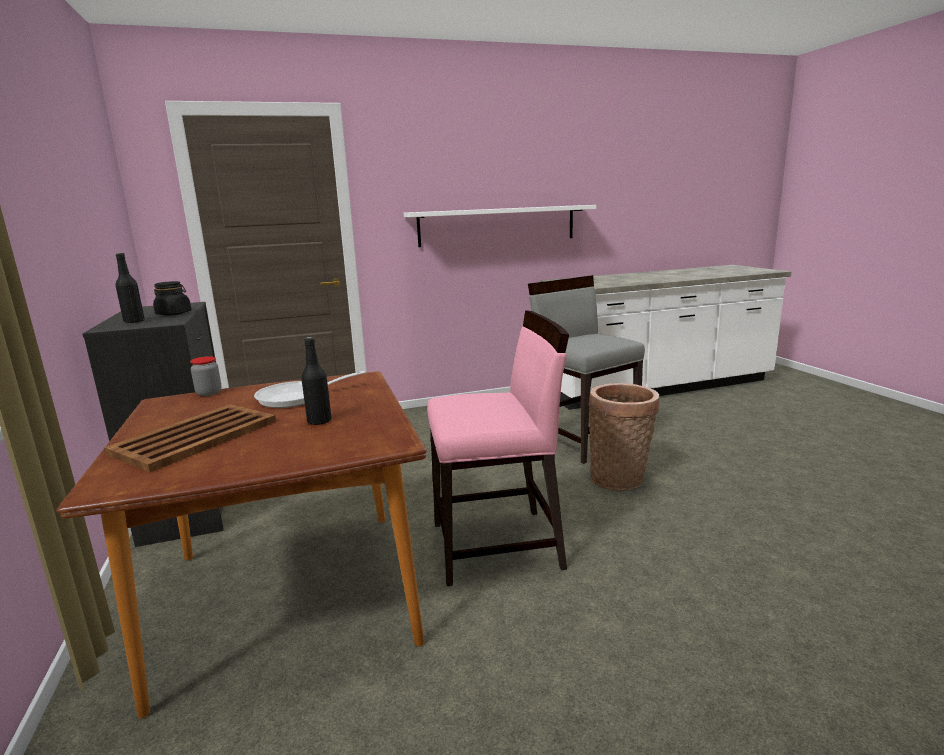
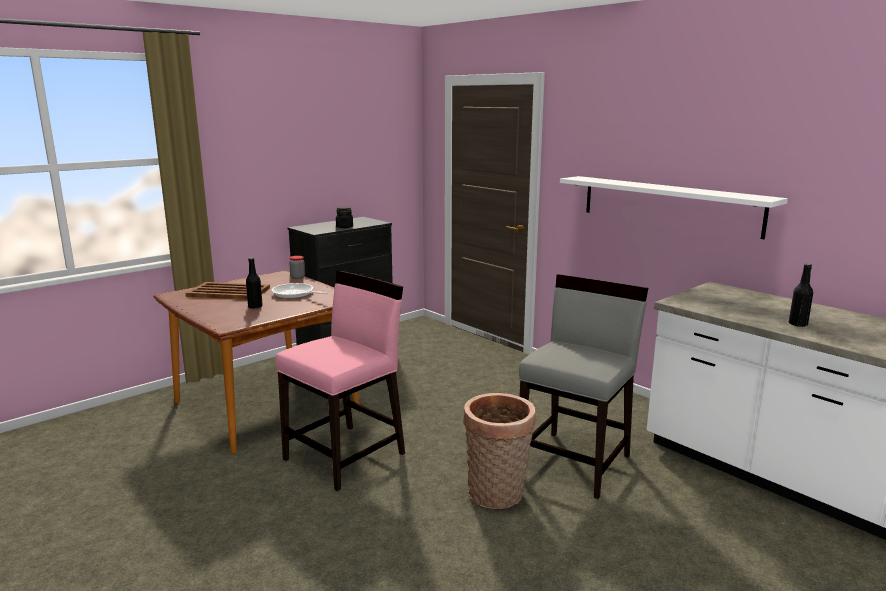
camera: 65 degrees right, 0 degrees up
black bottle [115,253,145,323] -> black bottle moved to [789,264,813,327]
pink chair [427,310,569,586] -> pink chair turned 105 degrees counterclockwise [276,271,405,491]

